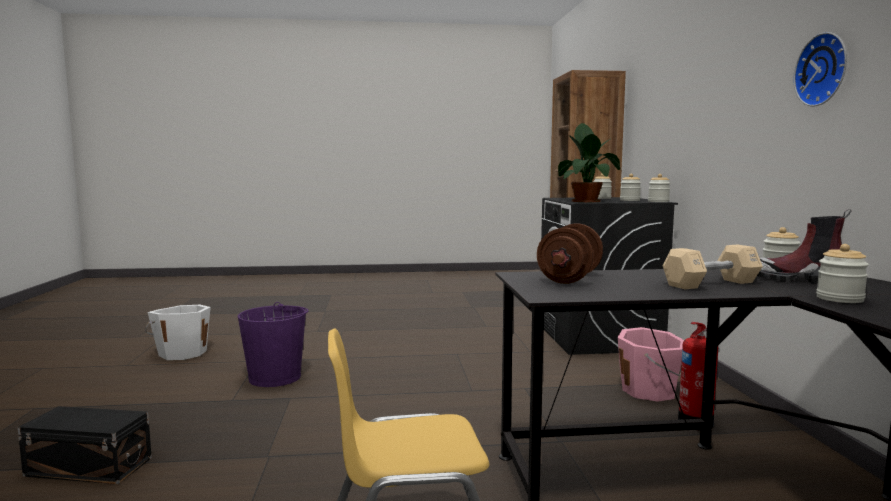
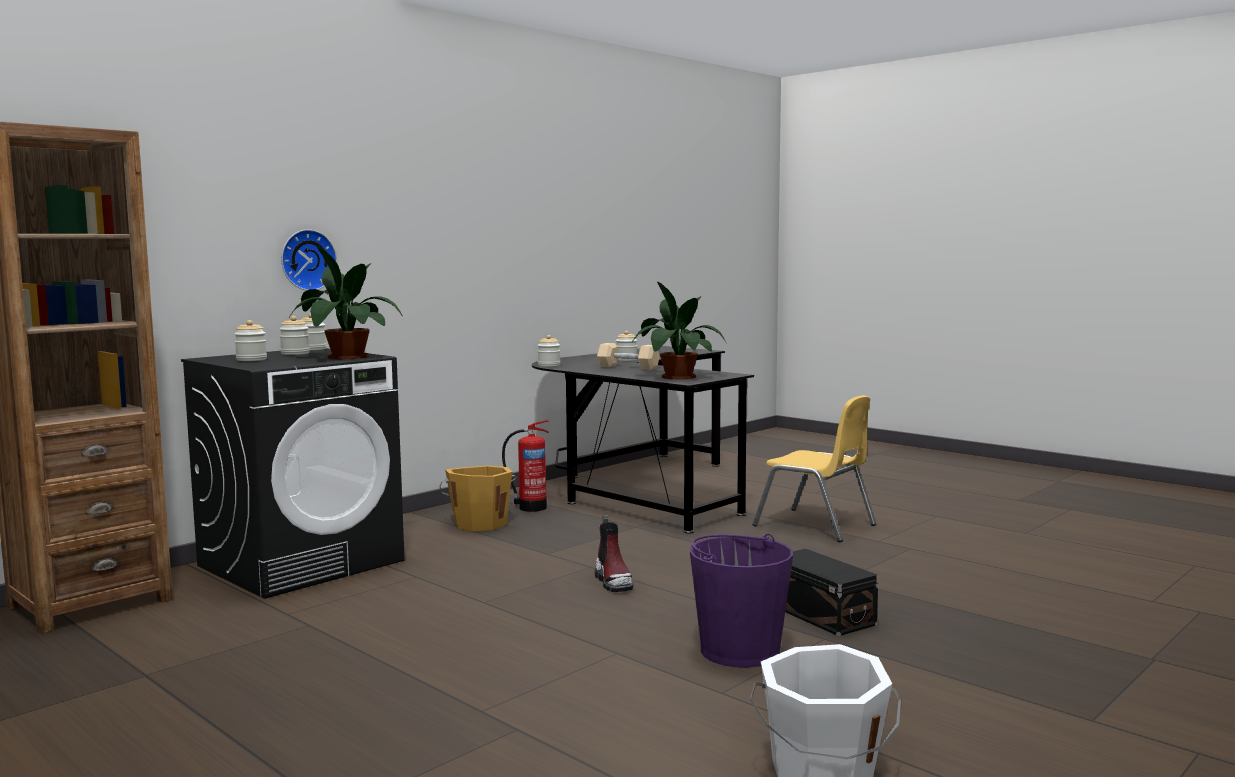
camera: 130 degrees left, 0 degrees up
black storage box [18,406,152,484] -> black storage box moved to [785,549,878,636]
brown dumbbell [537,223,603,284] -> potted plant [632,281,726,379]
pink bucket [618,327,684,402] -> orange bucket [439,465,517,531]
boot [757,209,851,284] -> boot moved to [595,515,633,592]
wall clock [793,32,847,107] -> wall clock moved to [281,229,337,291]

